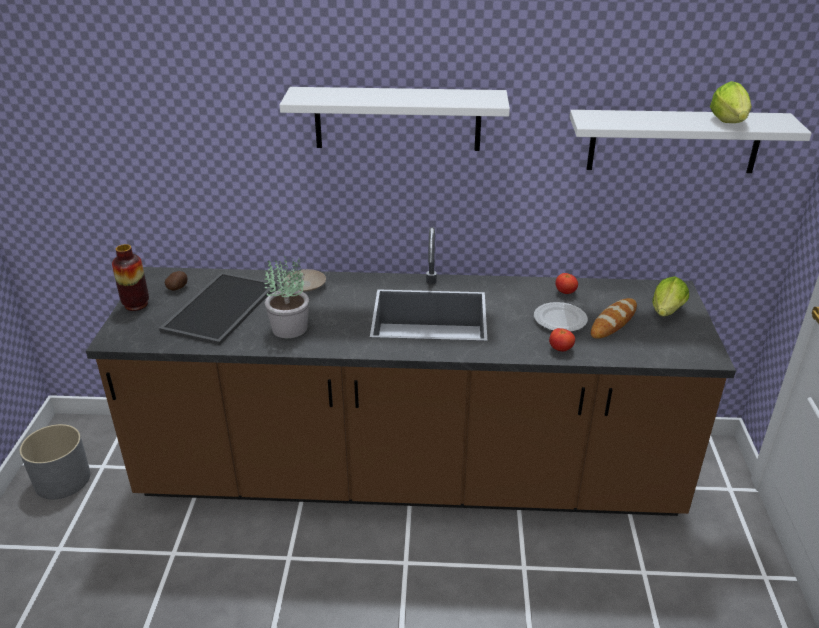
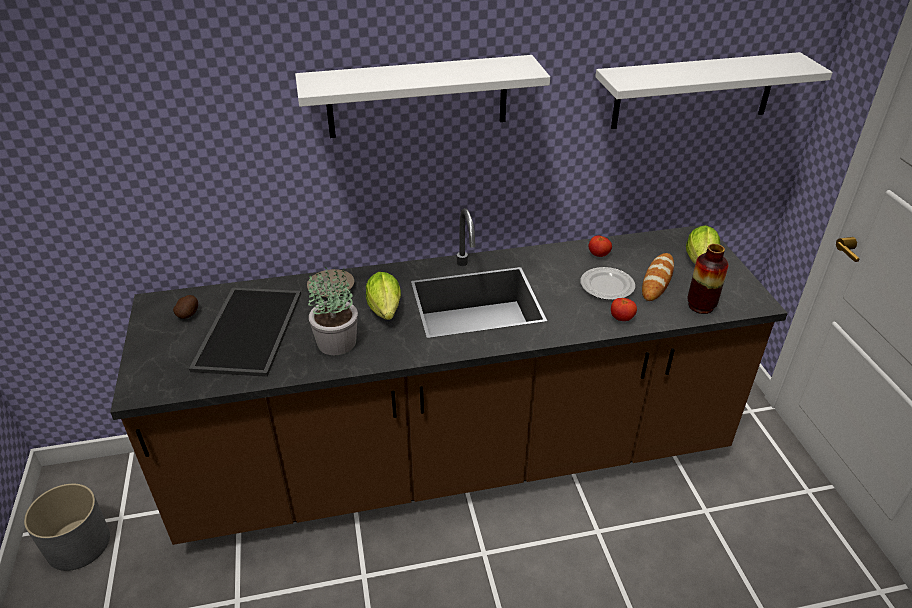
camera: 15 degrees left, 5 degrees up
vase [112,244,149,311] -> vase moved to [687,244,728,314]
lettuce [710,81,752,123] -> lettuce moved to [366,272,401,320]

